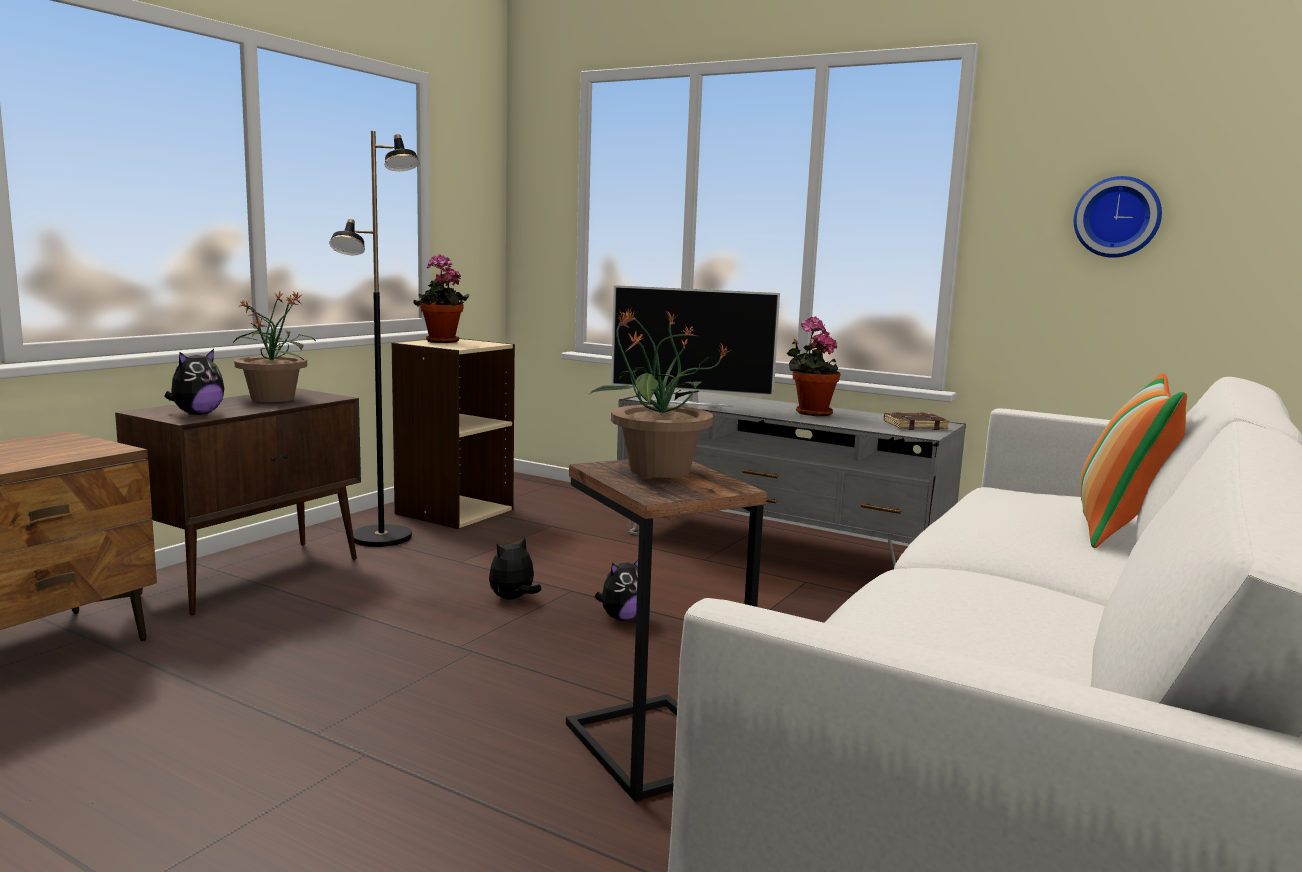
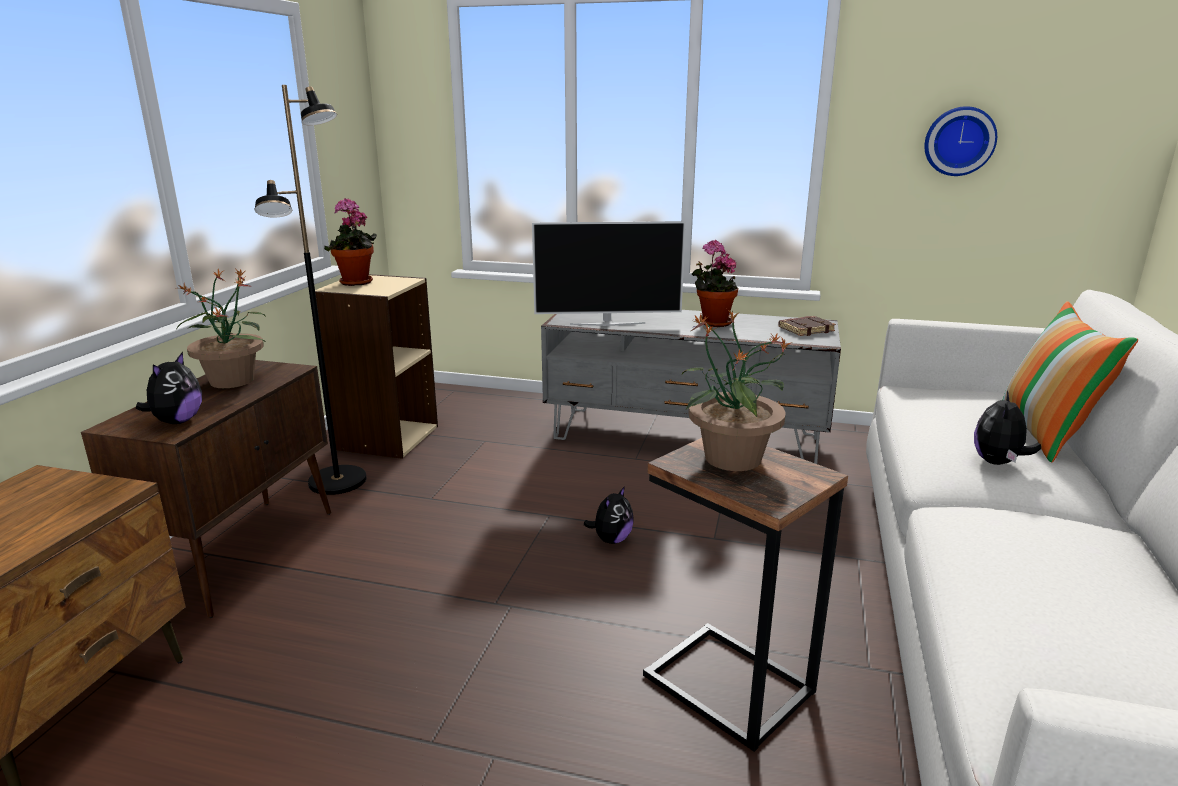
camera: 15 degrees left, 10 degrees up
plush toy [489,537,542,600] -> plush toy moved to [974,391,1041,465]

